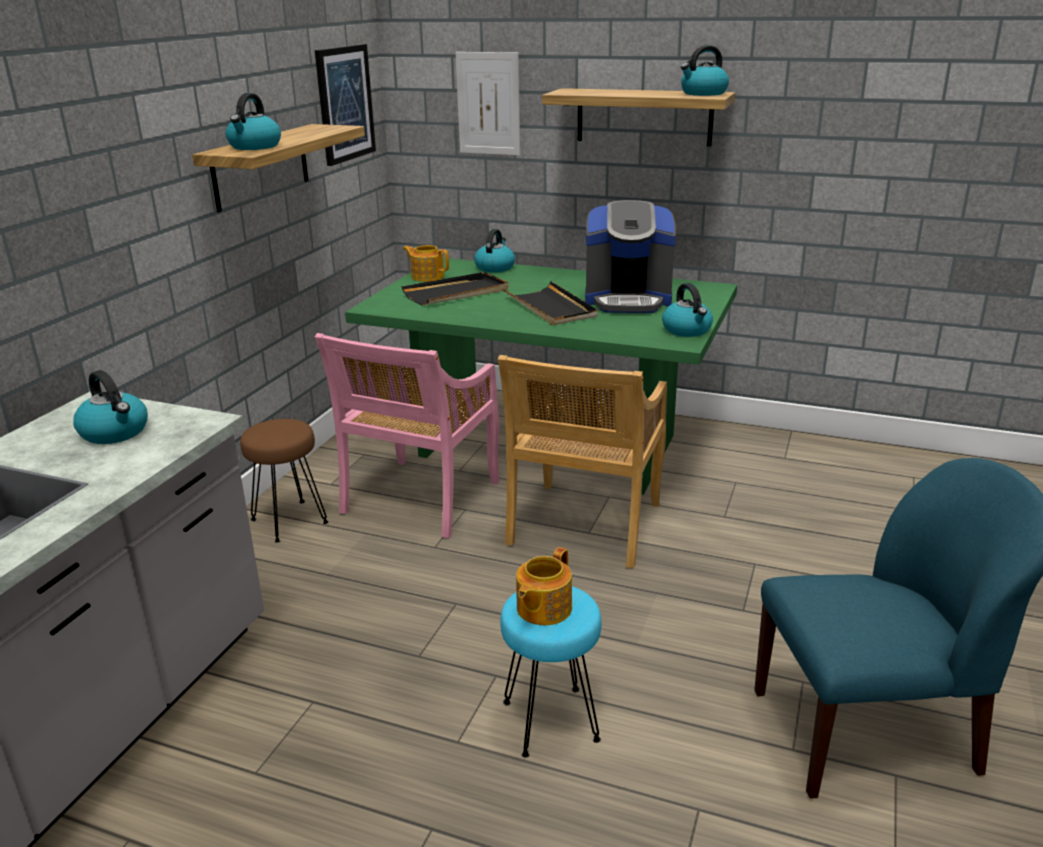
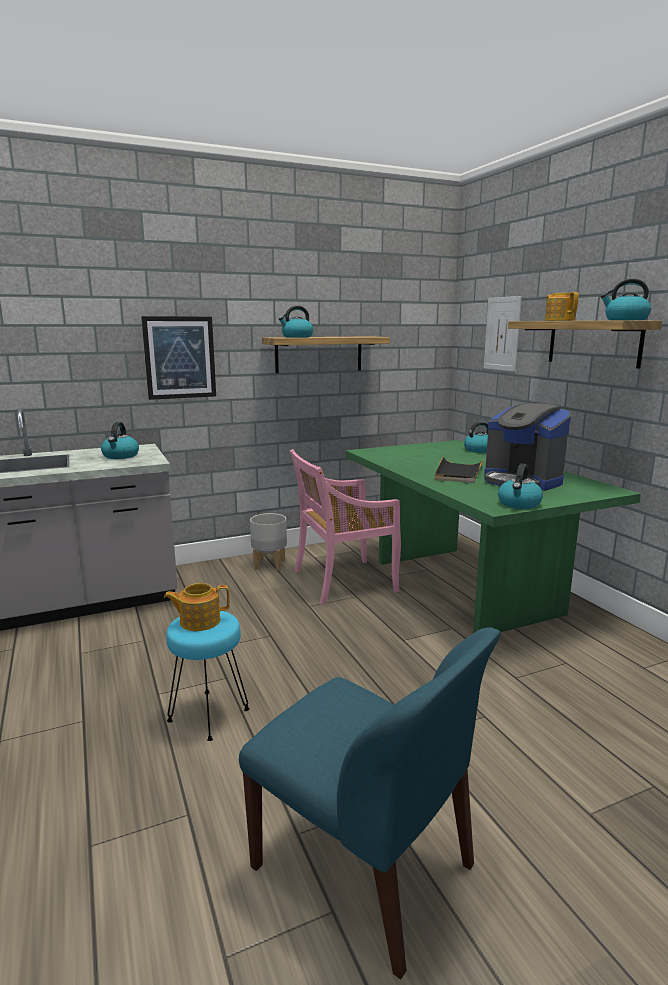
camera: 45 degrees right, 10 degrees down
brown stool [240,419,329,543] -> grey planter [250,513,287,571]
picture [315,44,376,166] -> picture moved to [141,316,216,400]
black tray [401,272,509,305] -> none
teapot [403,245,449,282] -> teapot moved to [545,292,579,321]
beige chair [498,355,667,568] -> none

